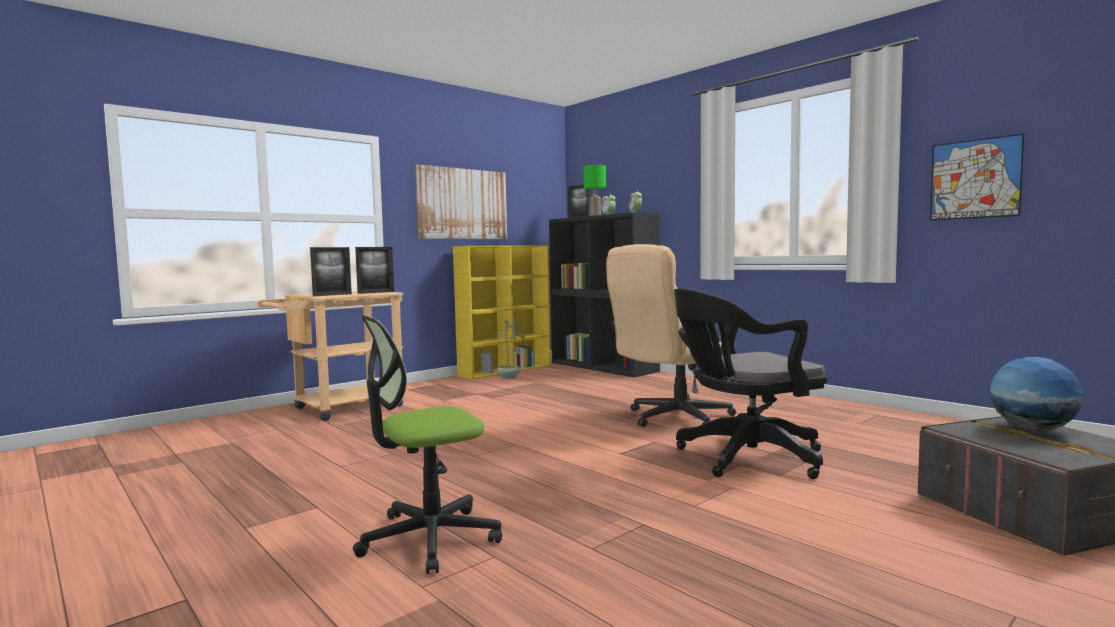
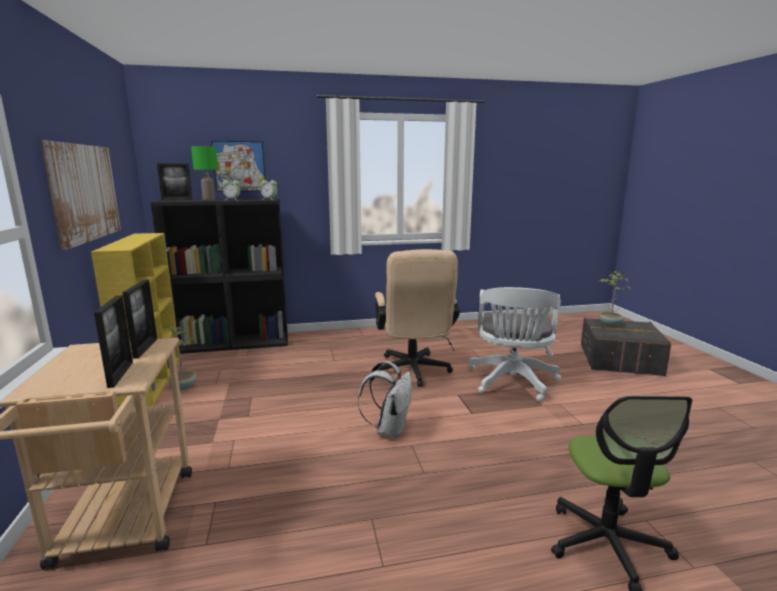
camera: 60 degrees left, 10 degrees up
black office chair [674,288,828,479] -> white office chair [468,287,561,402]
picture [930,133,1025,220] -> picture moved to [211,141,265,192]
globe [990,357,1082,431] -> potted plant [599,271,630,327]
none -> white backpack [358,361,412,438]

